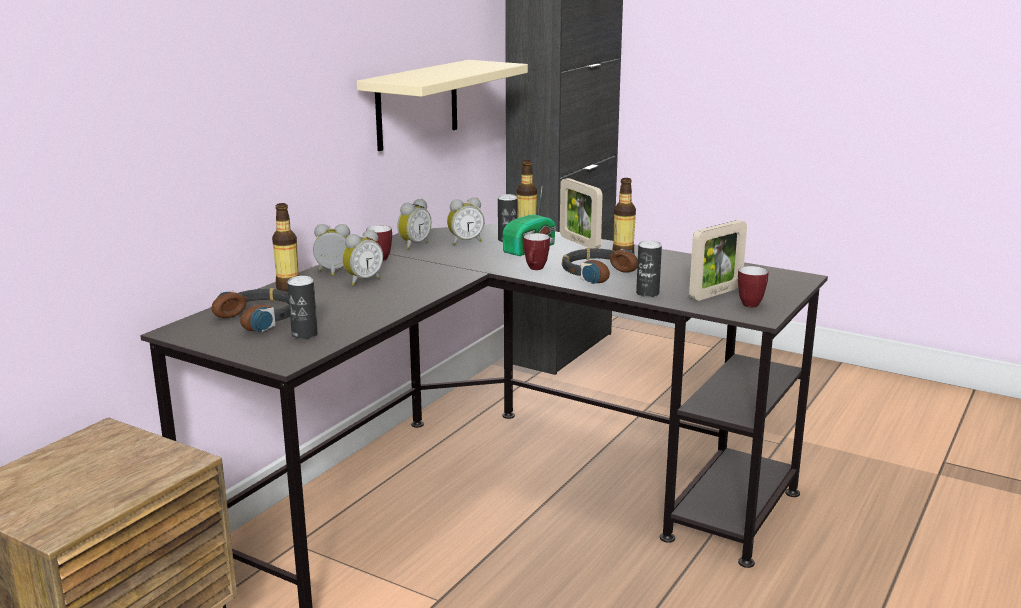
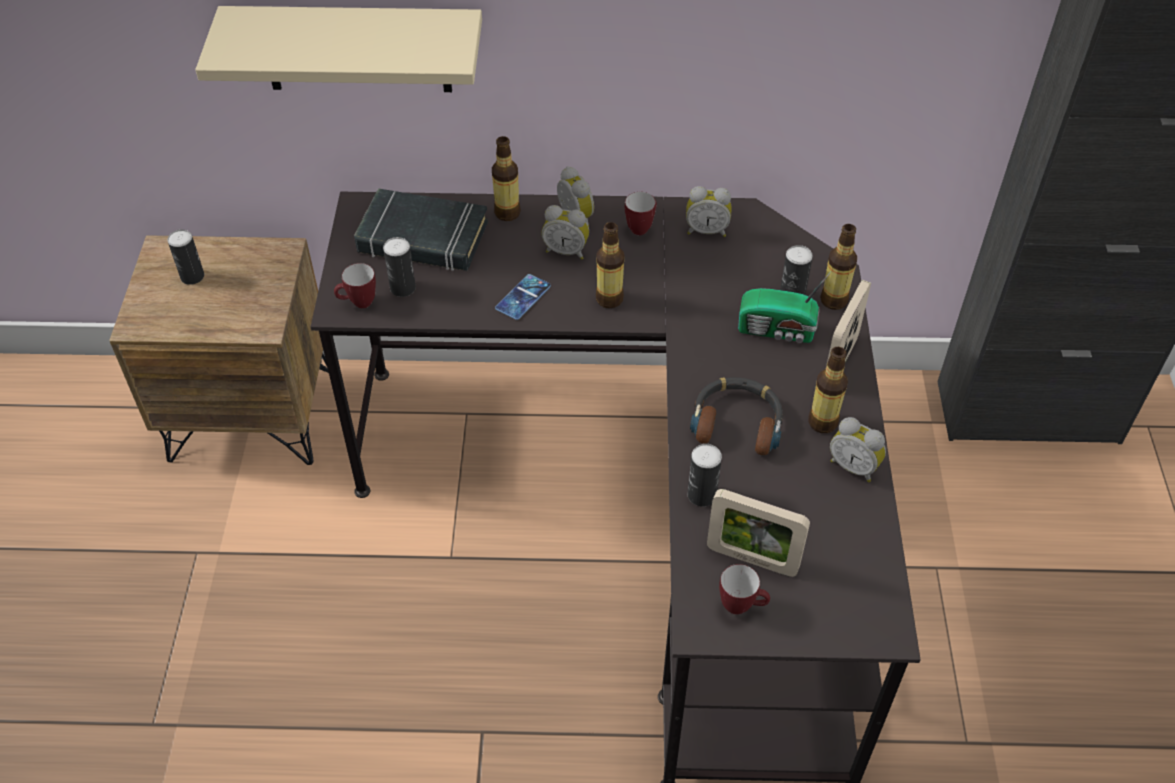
camera: 60 degrees right, 30 degrees up
headphones [212,288,290,332] -> black book [354,188,488,271]
beige shelf [357,60,528,151] -> beige shelf moved to [195,6,482,92]
alarm clock [447,197,485,245] -> alarm clock moved to [830,417,886,482]
mug [523,233,550,270] -> mug moved to [334,263,376,308]
none -> can [167,229,204,285]
none -> phone [495,274,551,320]
none -> bottle [596,222,624,308]

